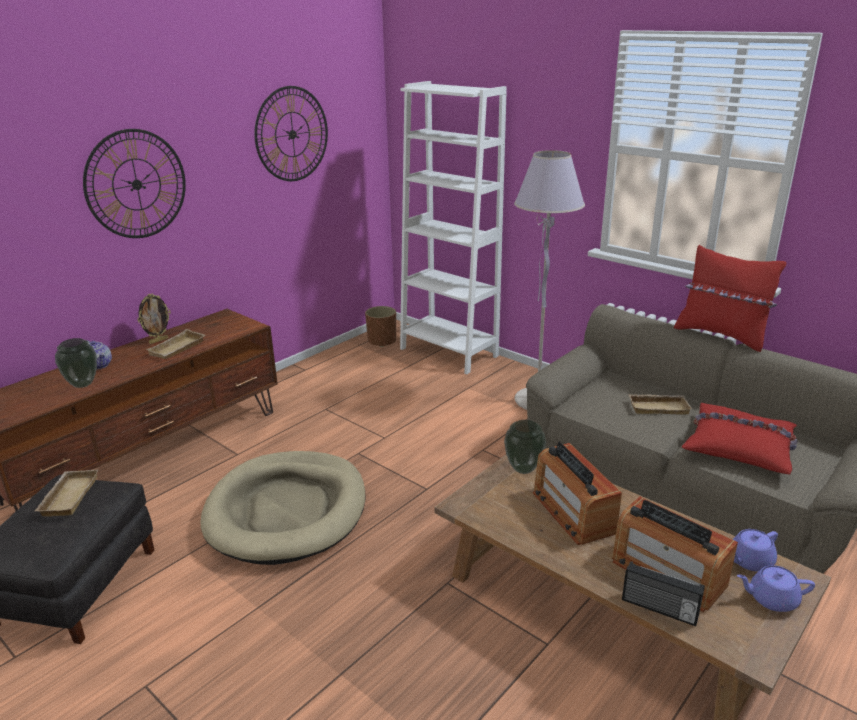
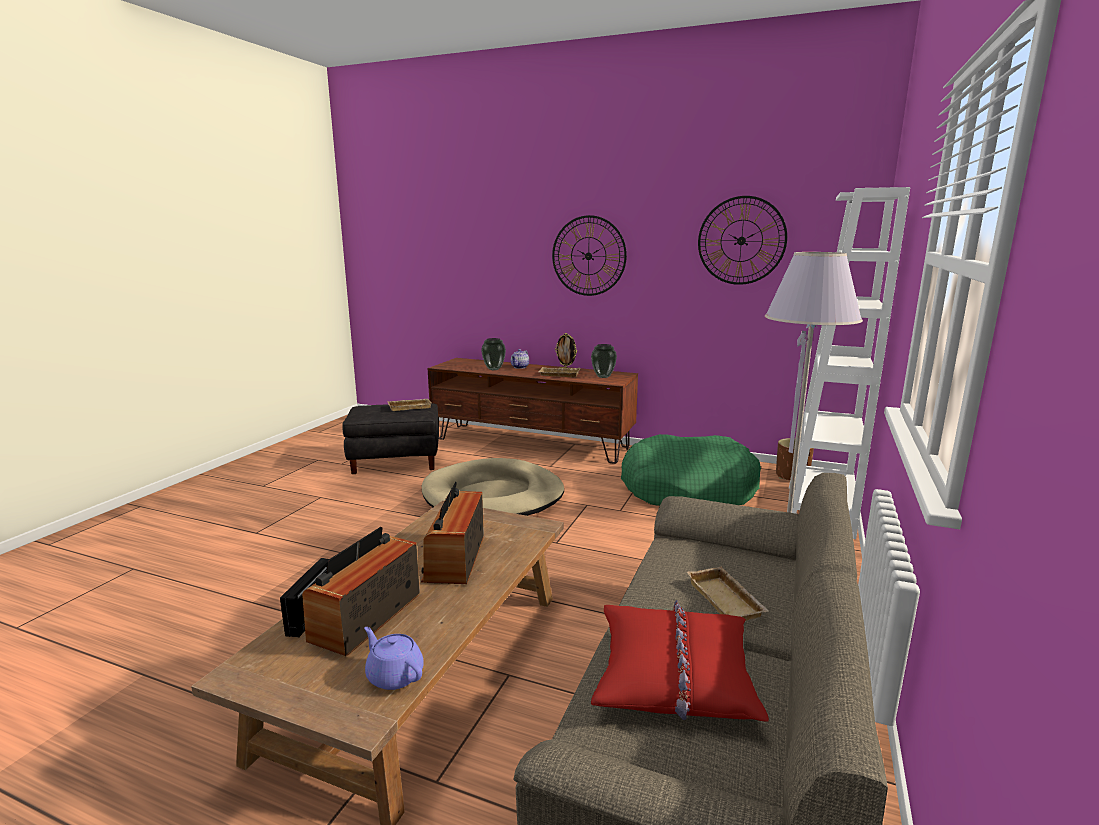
camera: 70 degrees right, 10 degrees down
vase [504,420,546,474] -> vase moved to [591,344,617,378]
radio [533,441,622,545] -> radio turned 45 degrees counterclockwise [421,482,484,584]
red pillow [674,245,786,352] -> none
purple teapot [737,565,815,612] -> none
none -> green dog bed [621,434,761,506]

